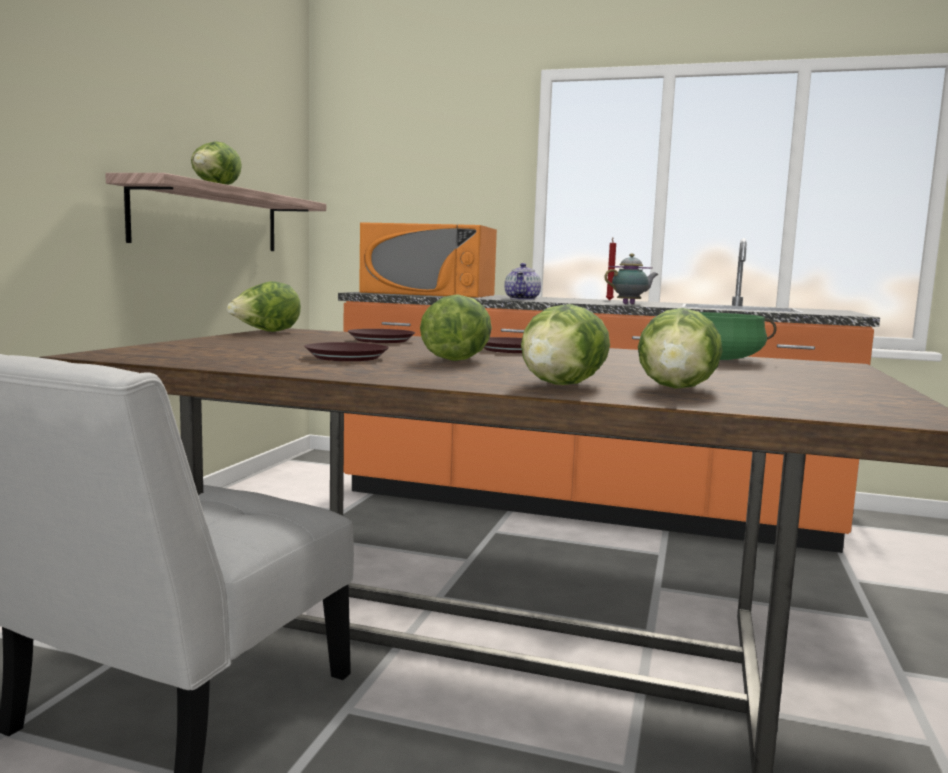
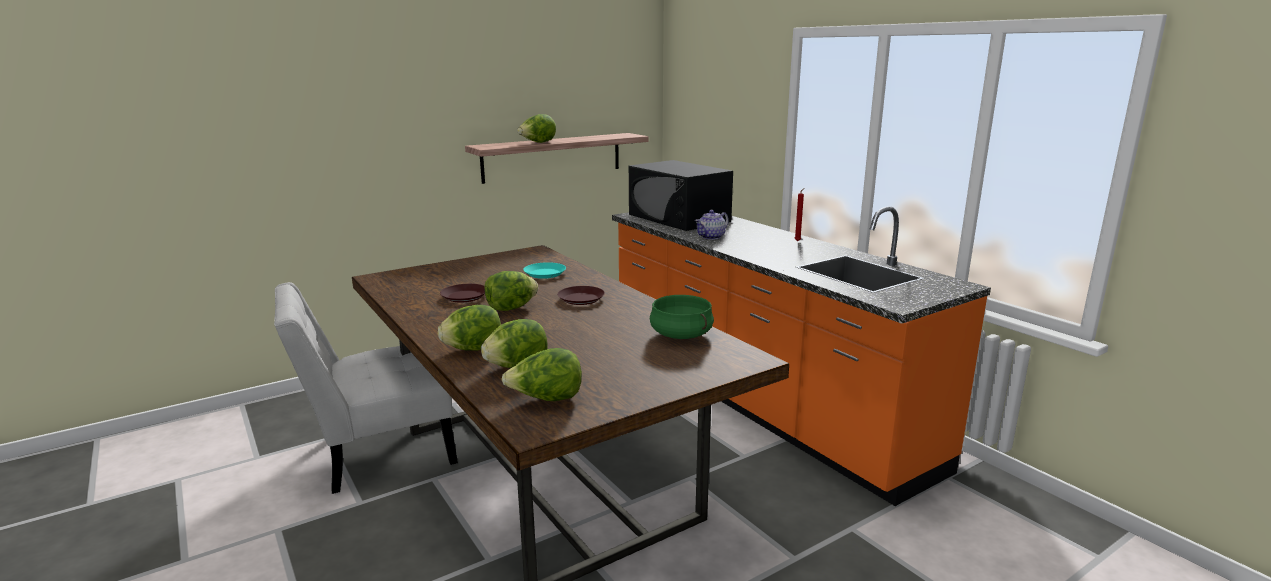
camera: 40 degrees right, 10 degrees up
lettuce [227,281,301,332] -> lettuce moved to [501,348,582,401]
brown plate [348,329,415,343] -> turquoise plate [523,262,566,279]
orange microwave [359,222,497,298] -> black microwave [629,160,733,231]
teapot [604,254,659,304] -> none

